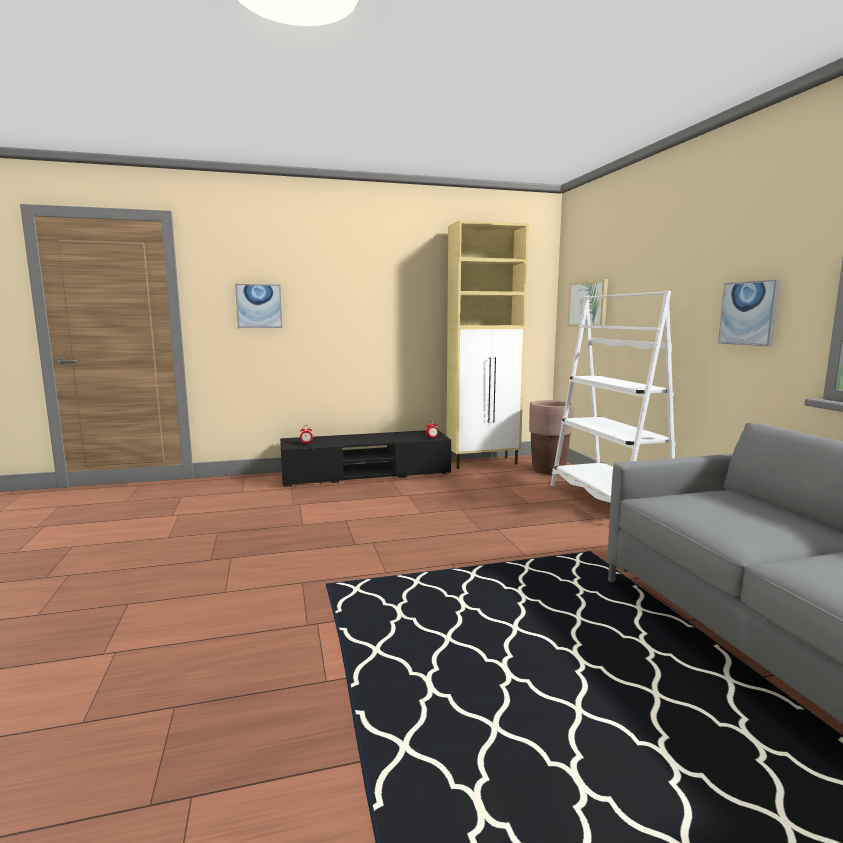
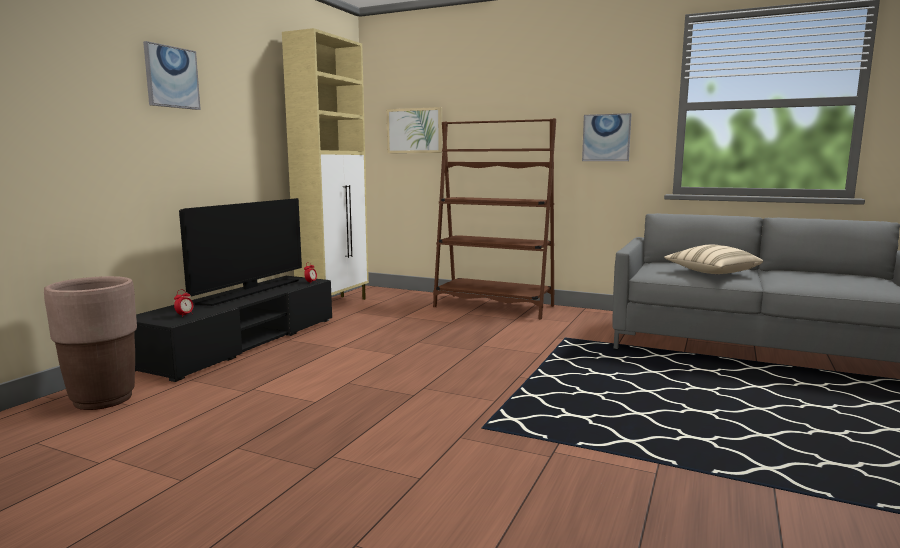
camera: 50 degrees left, 0 degrees up
picture [235,284,282,328] -> picture moved to [143,41,201,110]
brown planter [529,400,574,474] -> brown planter moved to [44,276,137,410]
white bookcase [551,291,676,503] -> brown bookcase [433,118,556,320]
none -> television [179,198,302,306]
none -> beige pillow [664,244,763,274]

